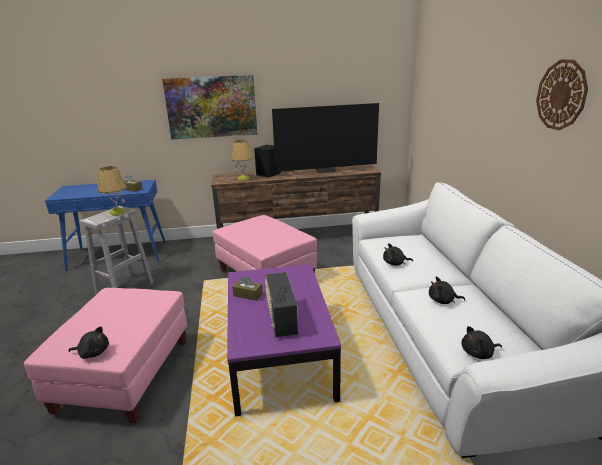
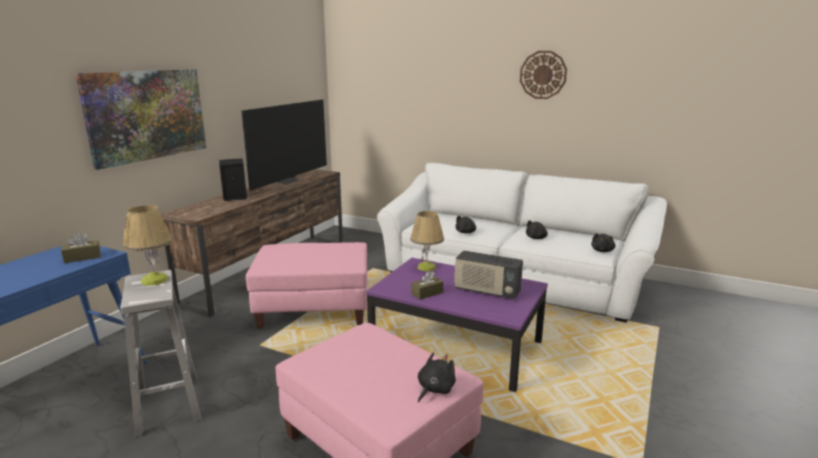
camera: 55 degrees left, 5 degrees down
table lamp [231,140,253,181] -> table lamp moved to [410,211,444,271]

